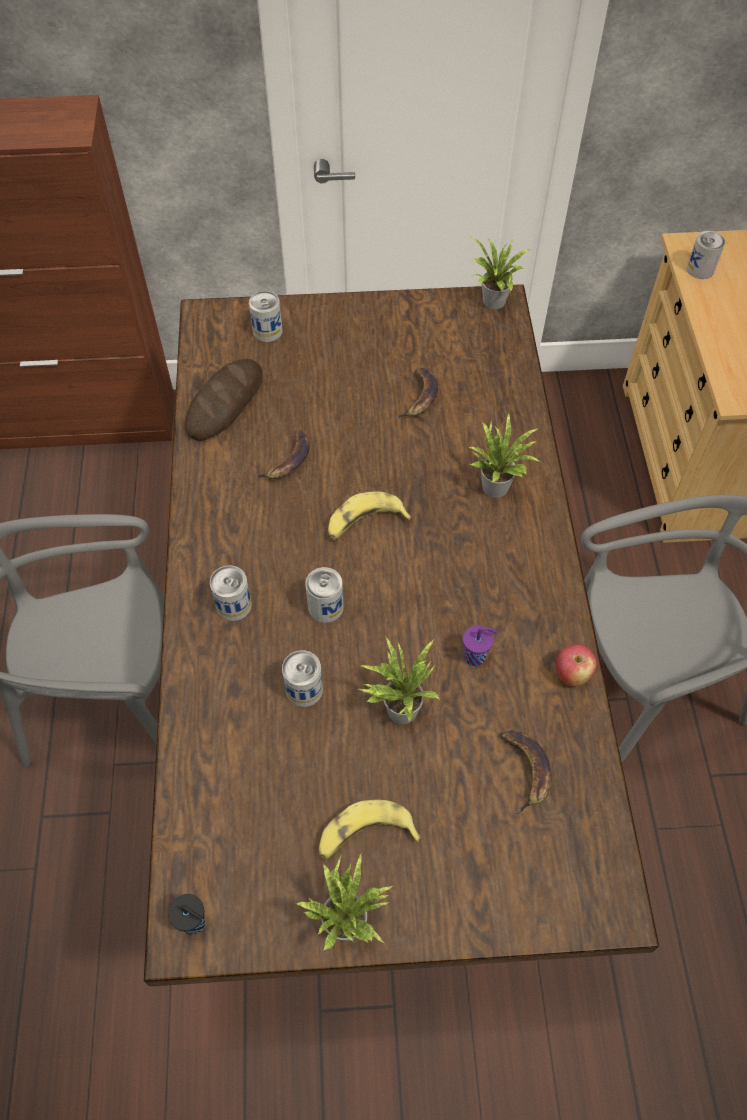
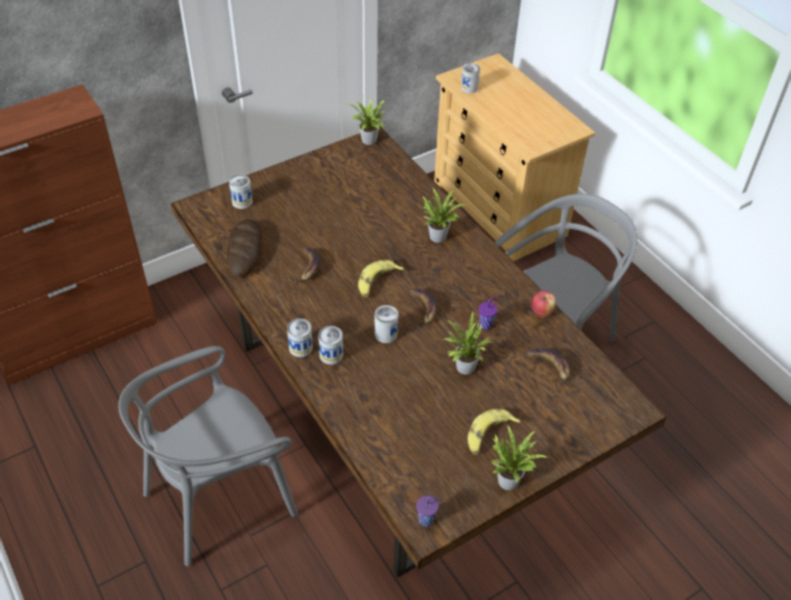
camera: 30 degrees left, 10 degrees down
black cup [168,894,205,935] -> purple cup [416,496,441,527]
can [282,650,323,707] -> can moved to [287,319,313,357]
banana [394,368,438,419] -> banana moved to [408,289,437,329]

